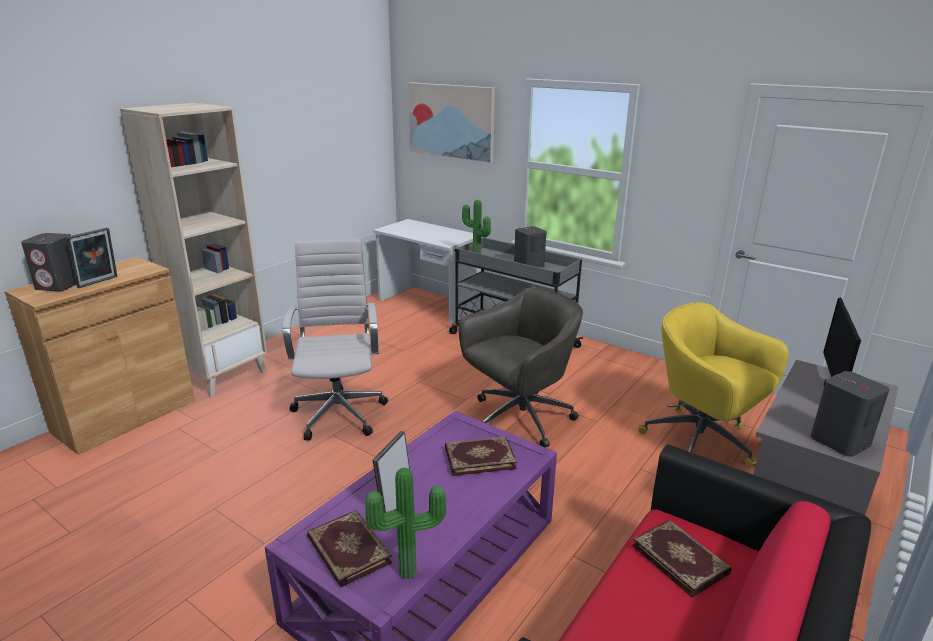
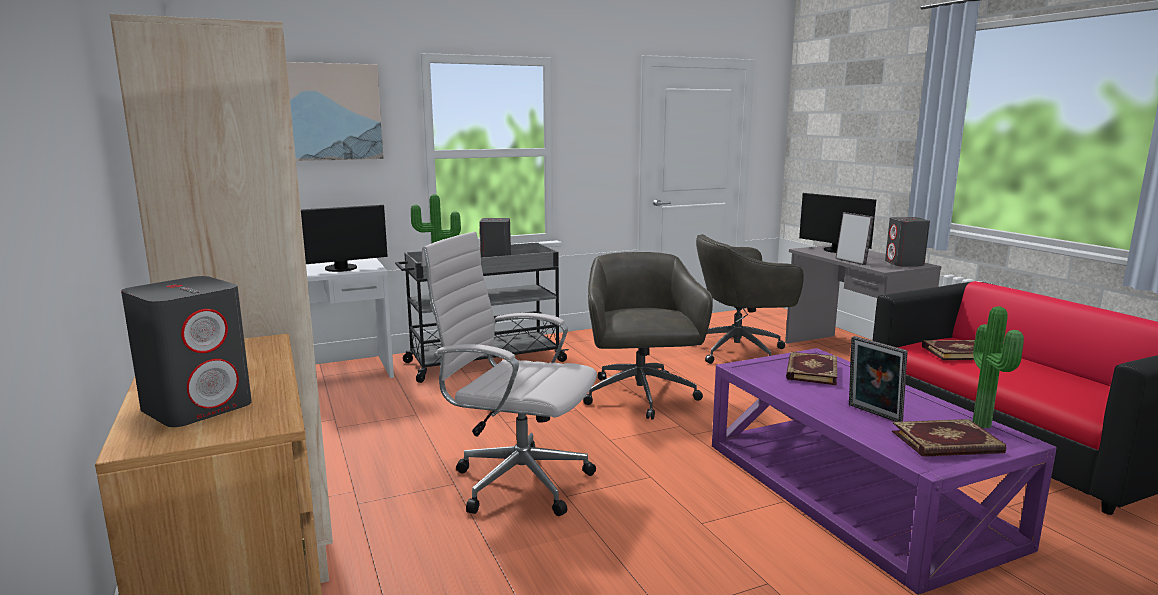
camera: 60 degrees left, 10 degrees down
picture frame [67,228,118,288] -> picture frame moved to [835,212,874,265]
yellow office chair [638,303,789,468] -> grey office chair [696,234,804,364]
none -> monitor [301,205,388,272]

